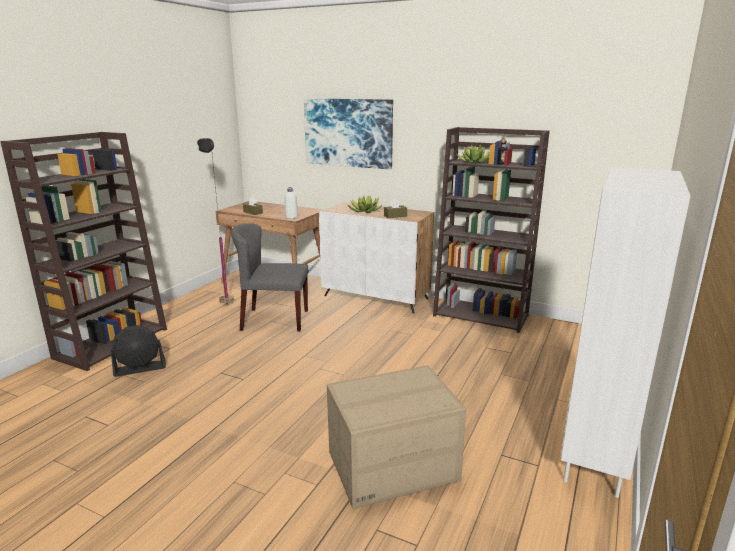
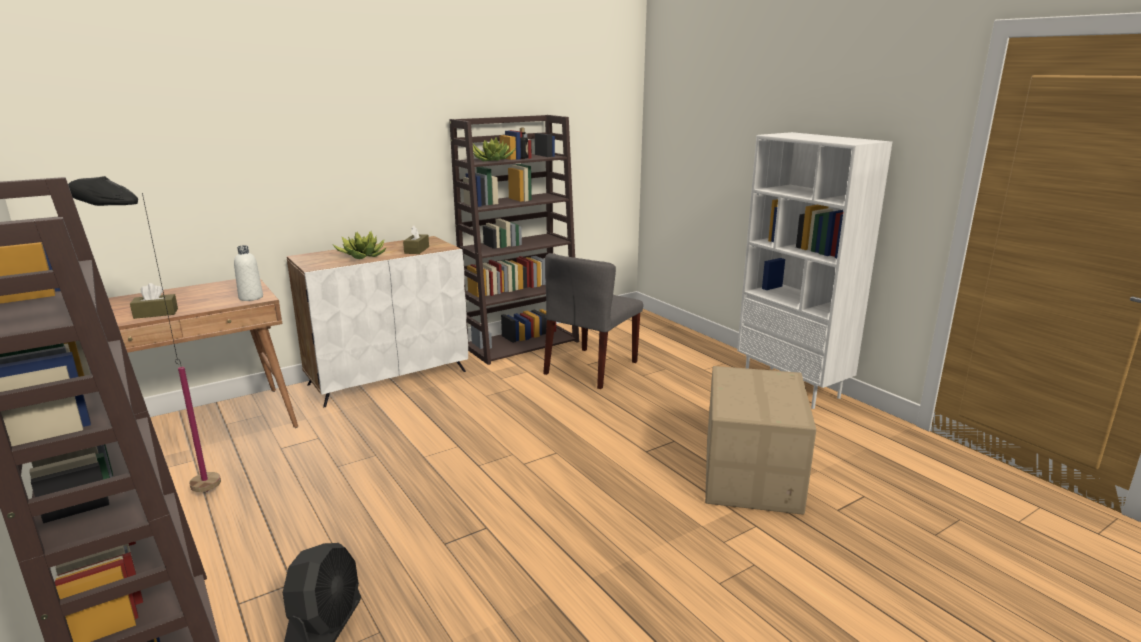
camera: 60 degrees left, 0 degrees up
grey chair [231,223,309,331] -> grey chair moved to [543,253,643,389]
picture [304,98,393,169] -> none

